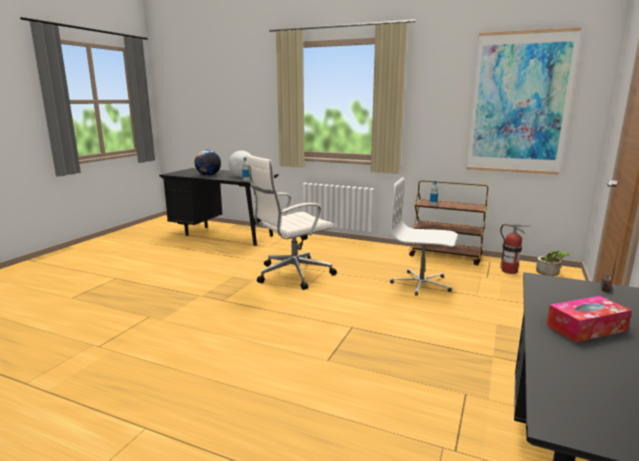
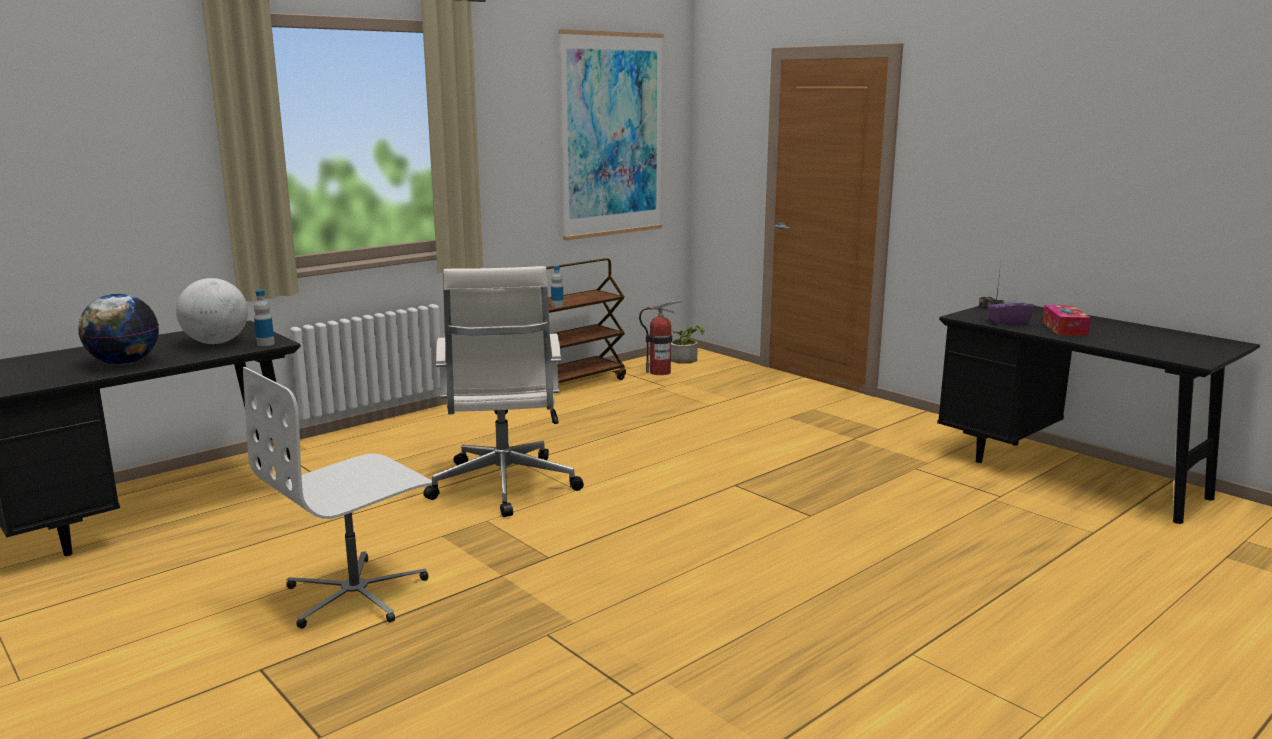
camera: 65 degrees left, 0 degrees up
white office chair [390,177,458,296] -> white office chair moved to [243,367,432,629]
none -> purple tissue box [988,293,1035,325]

